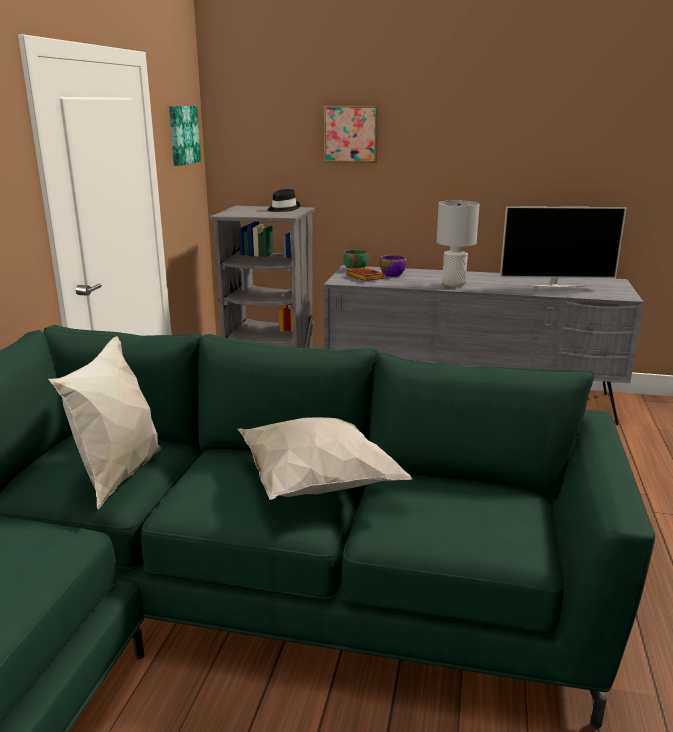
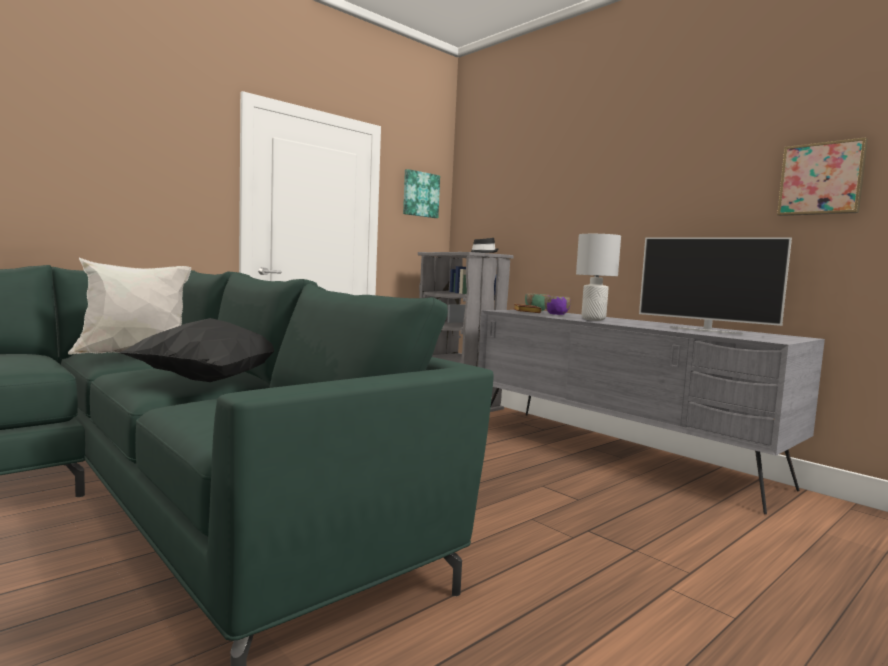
camera: 35 degrees right, 15 degrees down
white pillow [238,417,412,500] -> black pillow [118,318,274,382]
picture [324,106,378,163] -> picture moved to [777,137,868,216]

